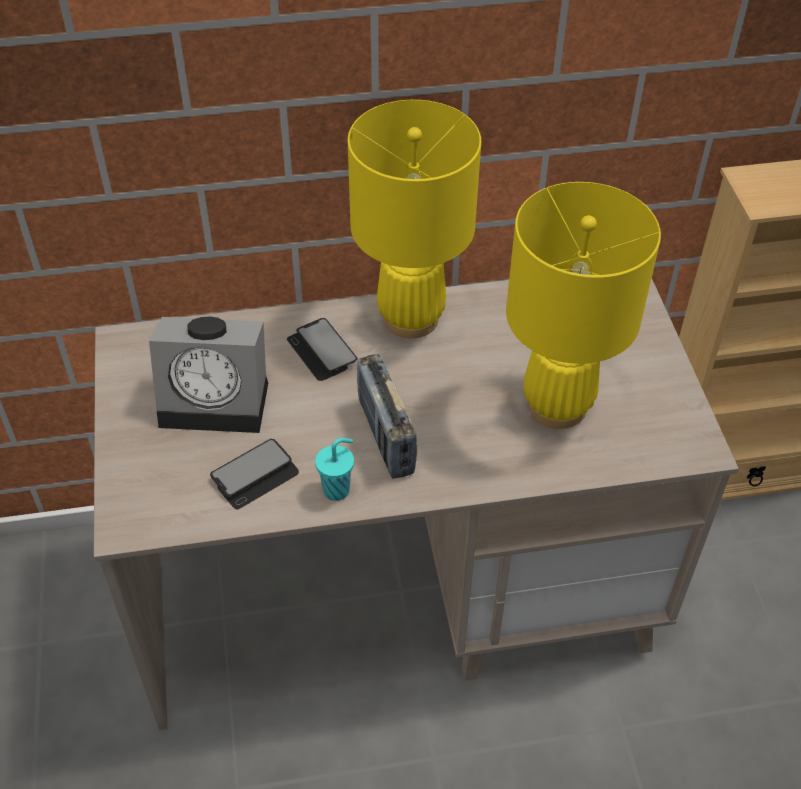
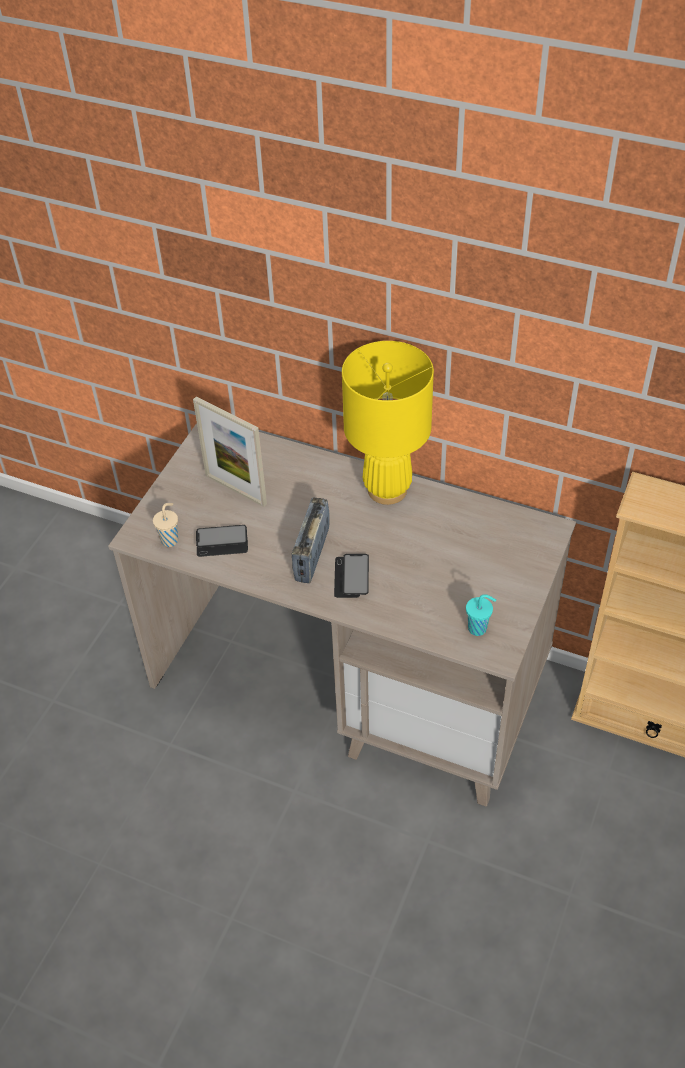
camera: 35 degrees right, 0 degrees up
alarm clock [149,316,268,433] -> picture frame [193,397,267,507]
phone [287,318,358,381] -> phone moved to [334,554,369,598]
turquoise cup [315,438,354,501] -> turquoise cup moved to [466,594,496,636]
yellow table lamp [506,182,661,429] -> none
none -> beige cup [153,503,178,547]

